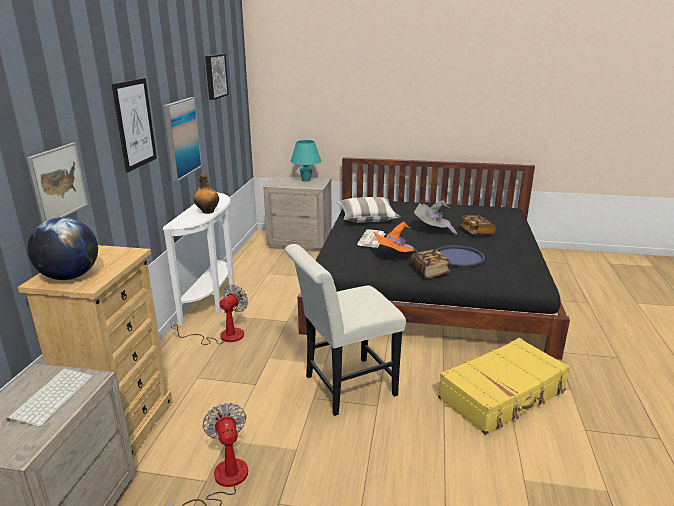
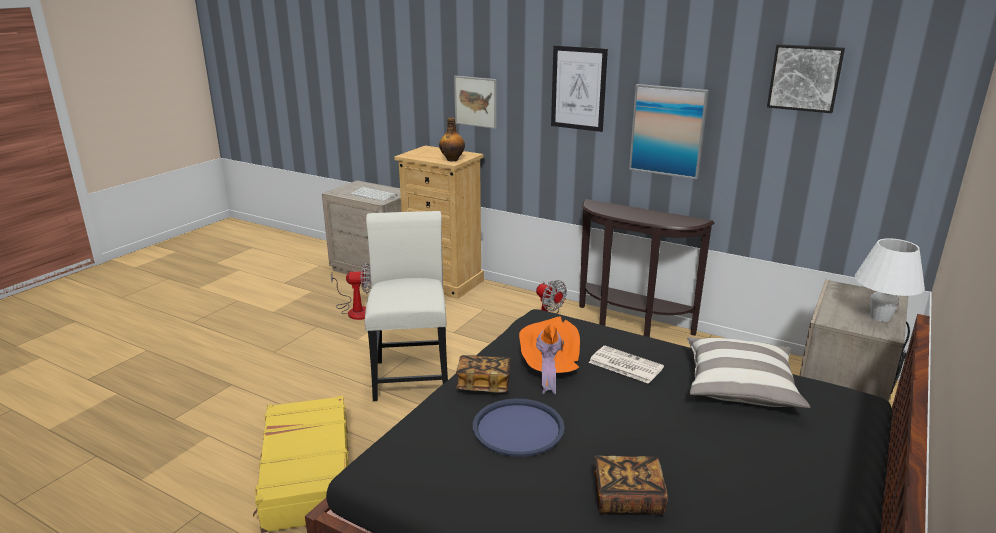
camera: 110 degrees right, 0 degrees up
globe [27,217,98,280] -> none
white console table [163,192,234,326] -> brown console table [579,199,714,337]
bottle [194,174,219,214] -> bottle moved to [439,117,465,161]
turquoise table lamp [291,140,321,181] -> white table lamp [855,238,925,322]
grey hat [414,200,457,236] -> none

